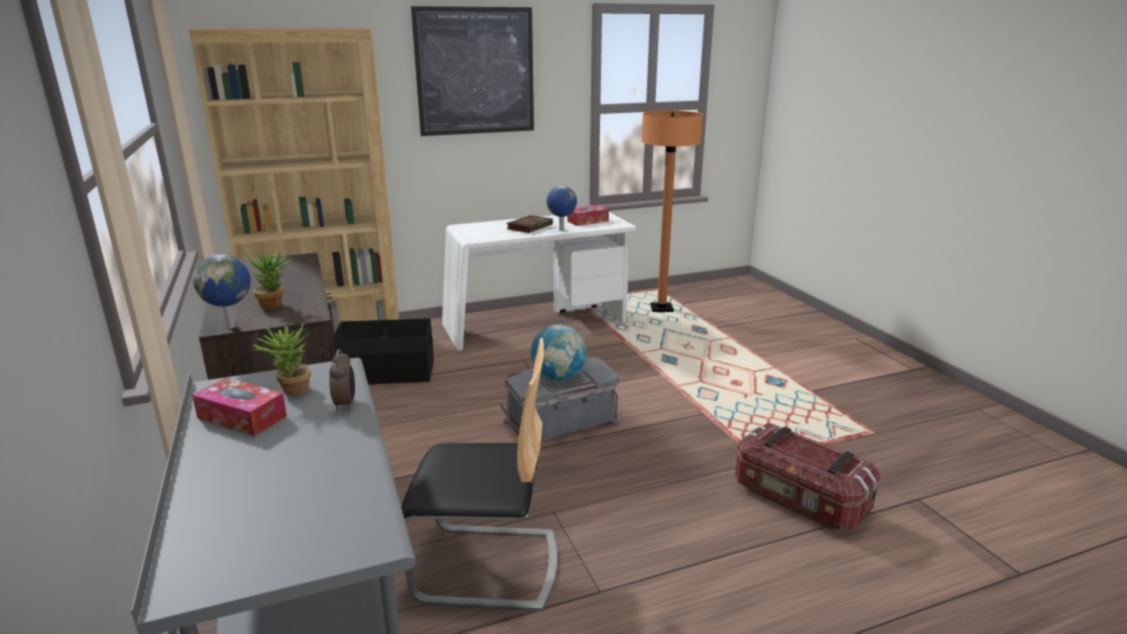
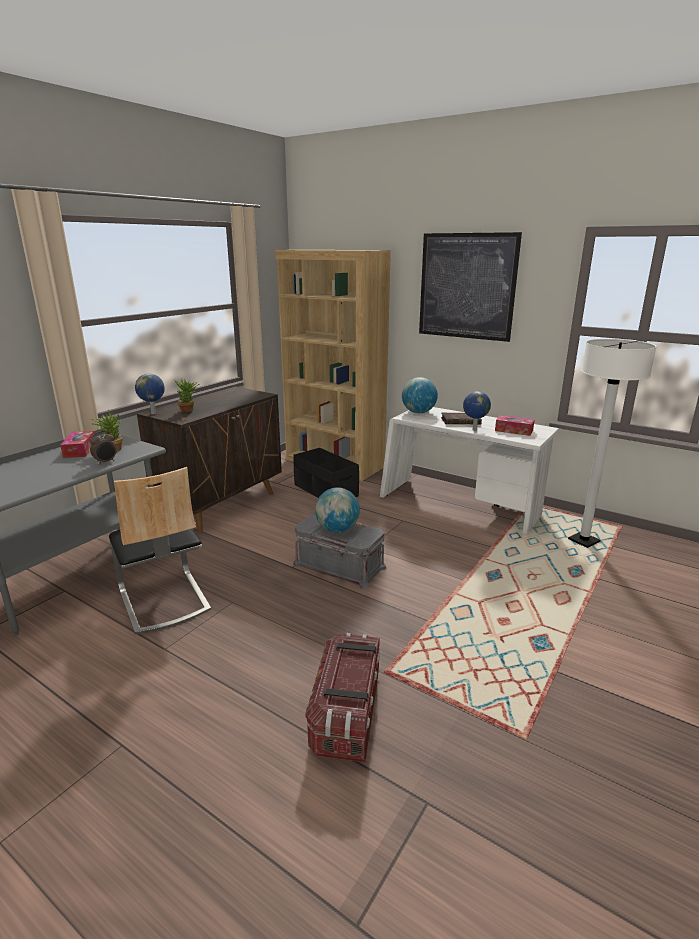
camera: 55 degrees right, 0 degrees up
orange floor lamp [641,111,703,312] -> white floor lamp [568,339,657,548]
none -> globe [402,377,438,413]

